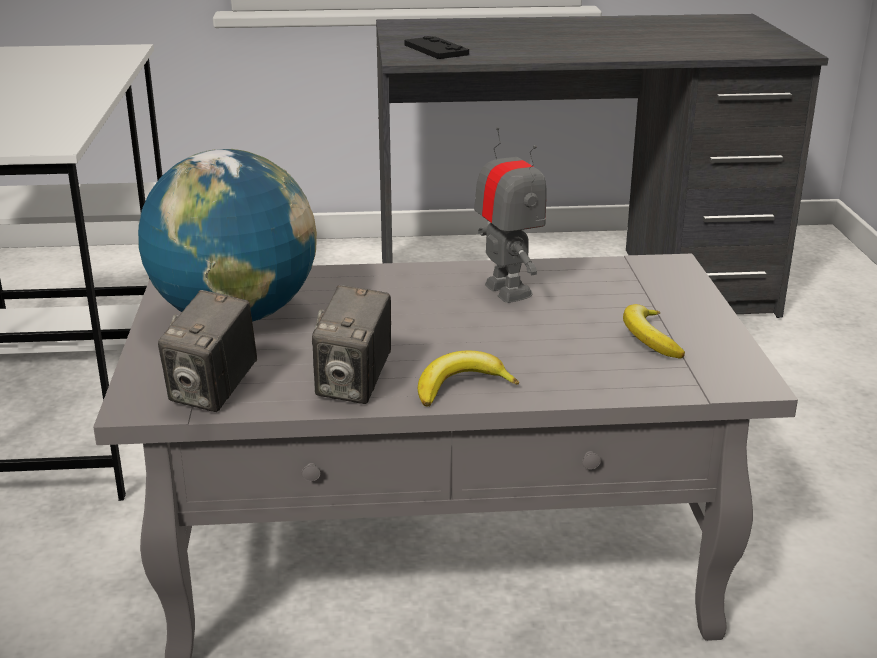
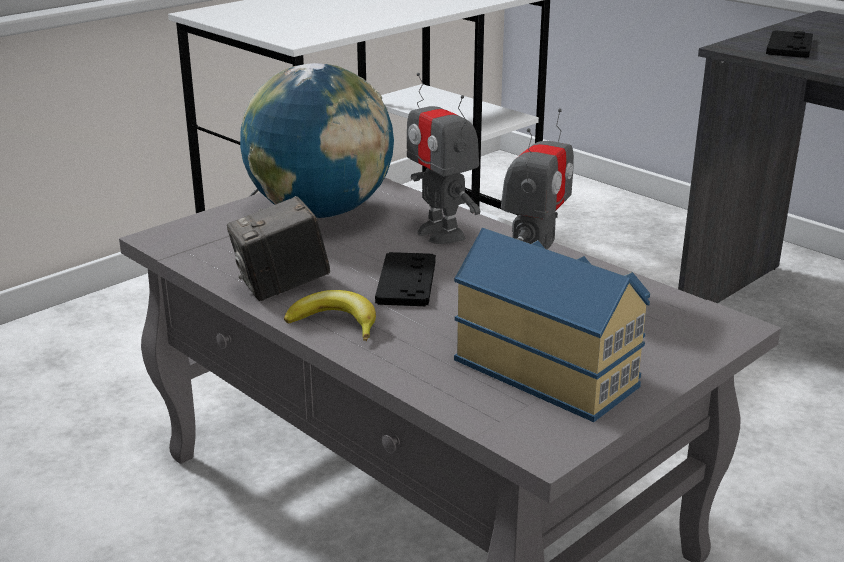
camera: 50 degrees right, 0 degrees up
camera [158,290,257,412] -> none
banana [623,304,685,359] -> toy house [454,228,650,422]
none -> black game controller [375,252,436,306]
none -> toy robot [407,73,480,244]

